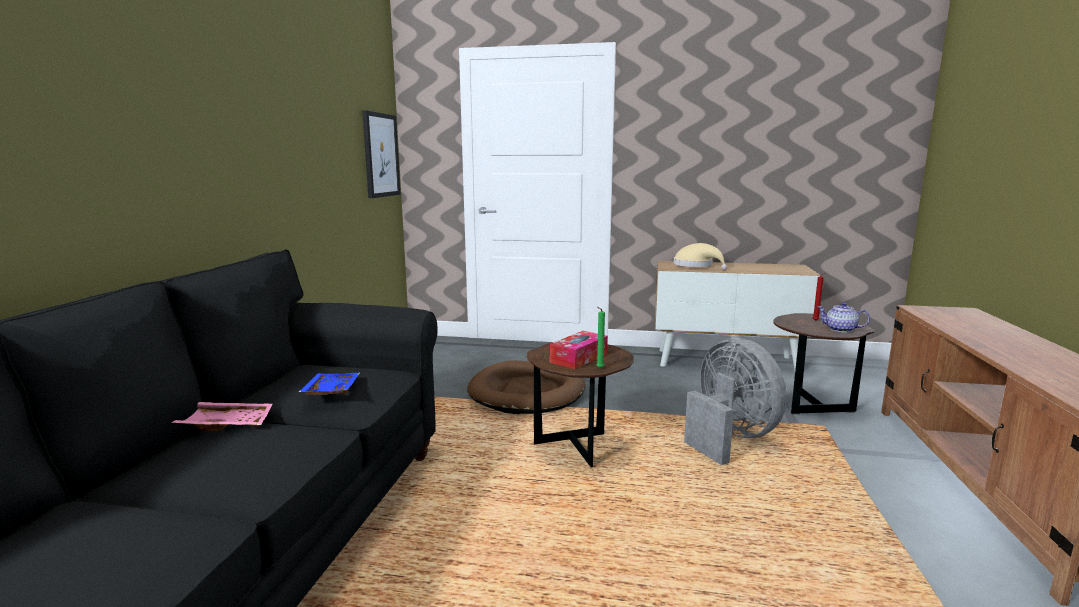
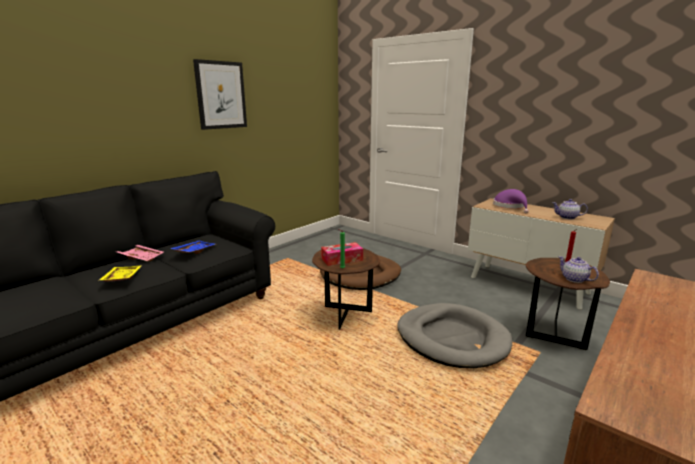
camera: 30 degrees right, 5 degrees up
picture [362,110,401,198] -> picture moved to [193,59,247,130]
beige hat [673,243,727,270] -> purple hat [493,189,529,213]
grey fan [684,338,787,465] -> grey dog bed [397,303,513,368]
none -> yellow tray [99,266,141,282]
none -> teapot [552,199,588,220]

